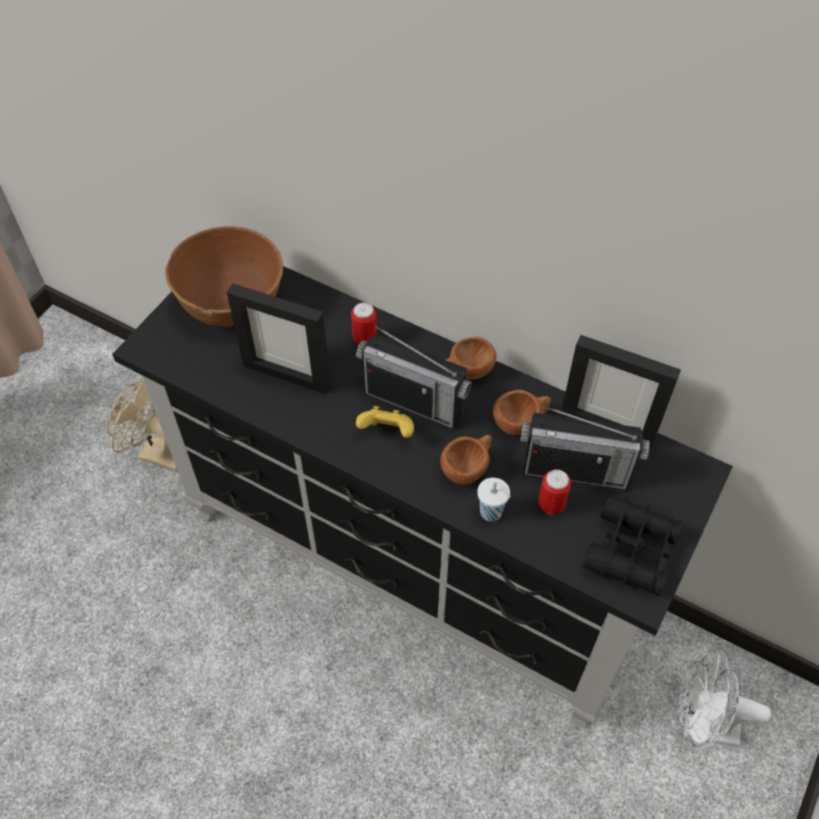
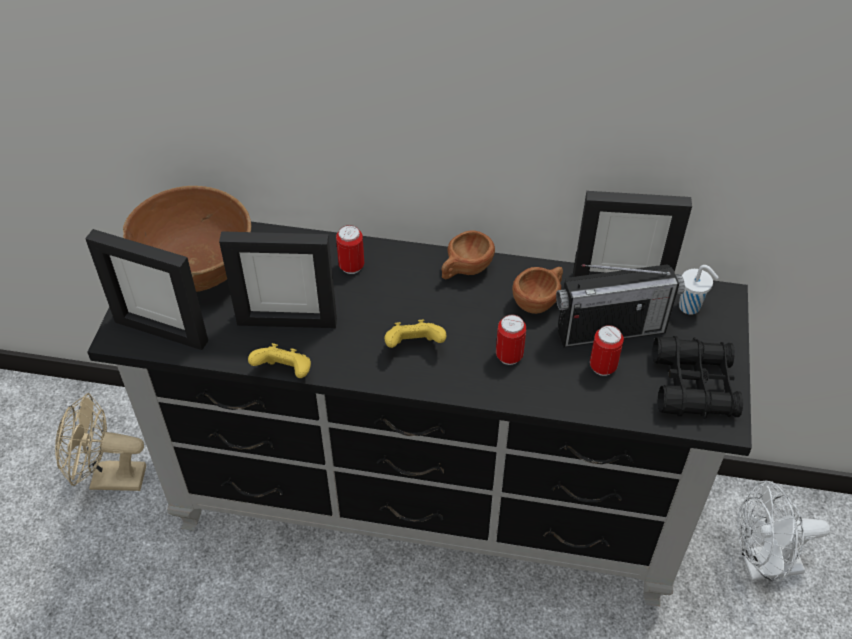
camera: 20 degrees left, 5 degrees down
radio [356,326,472,429] -> none
brown cup [440,435,492,485] -> can [496,315,526,365]
white cup [477,478,511,522] -> white cup moved to [679,265,719,315]
none -> picture frame [85,229,208,350]
none -> yellow game controller [248,343,311,378]

